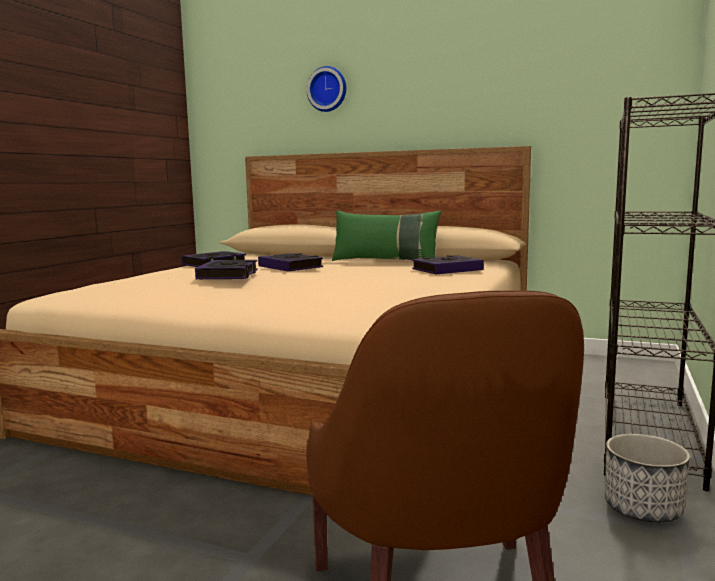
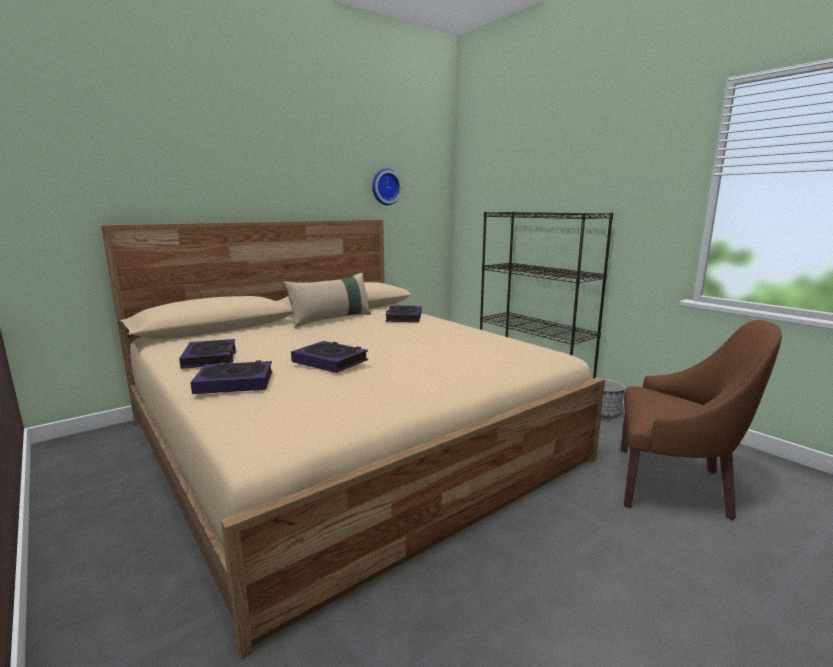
camera: 60 degrees left, 5 degrees up
book [258,253,323,271] -> book moved to [190,360,273,394]
wall clock [307,66,346,112] -> wall clock moved to [372,169,402,205]
green pillow [332,210,441,261] -> beige pillow [283,273,371,328]

